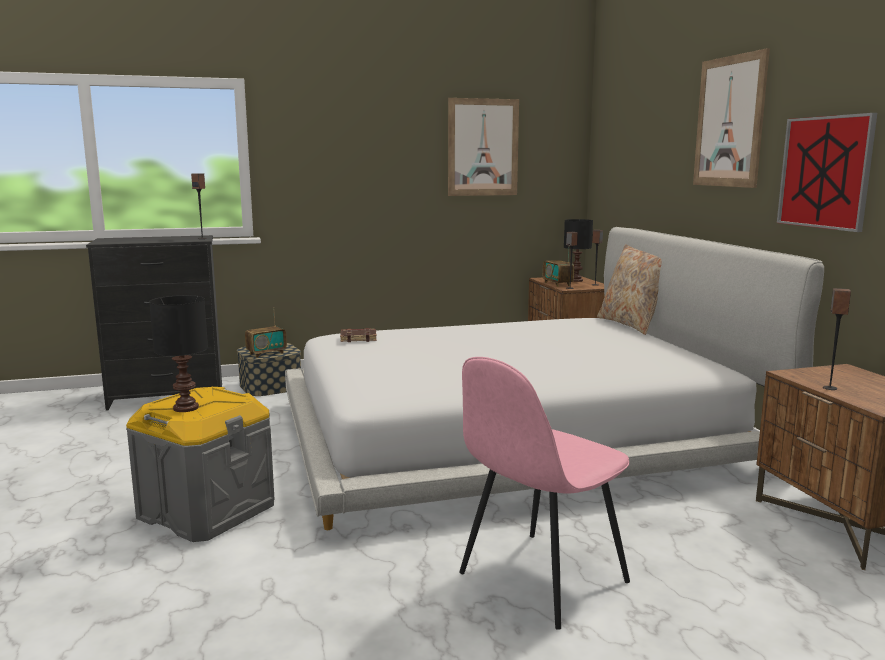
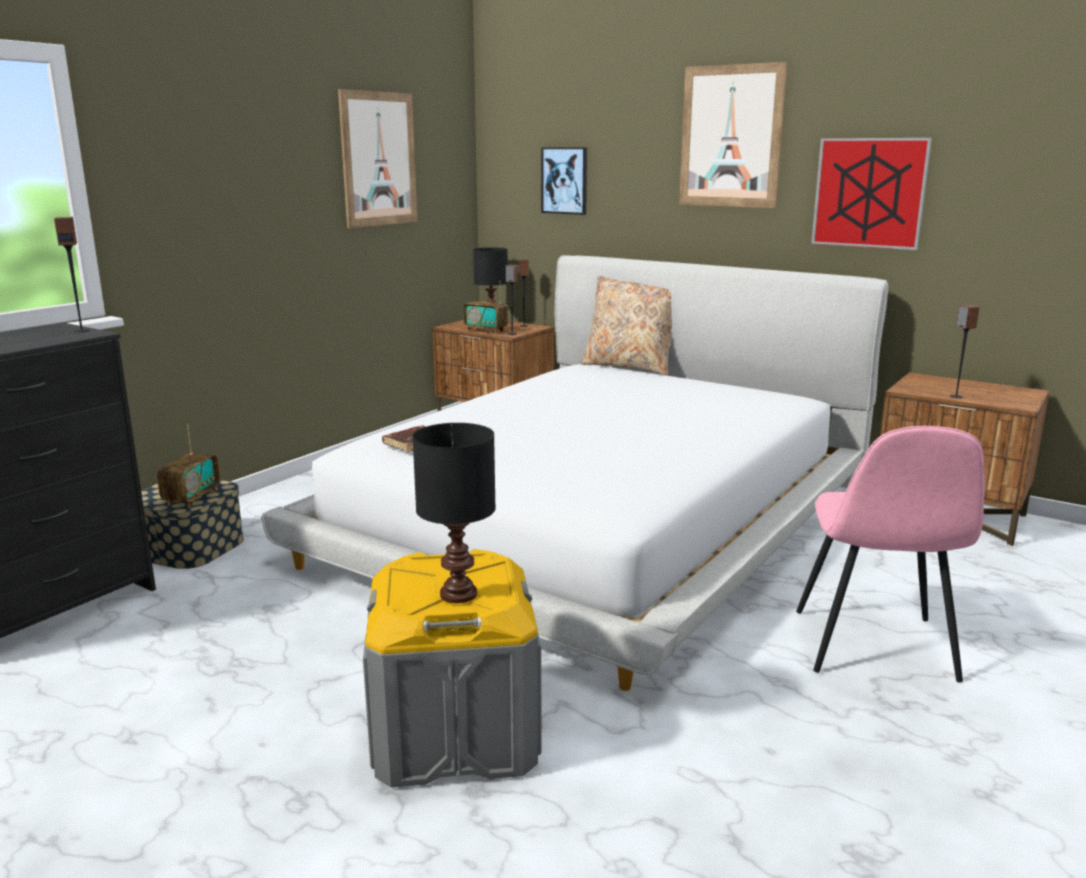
camera: 40 degrees left, 5 degrees up
none -> picture [541,147,587,215]

